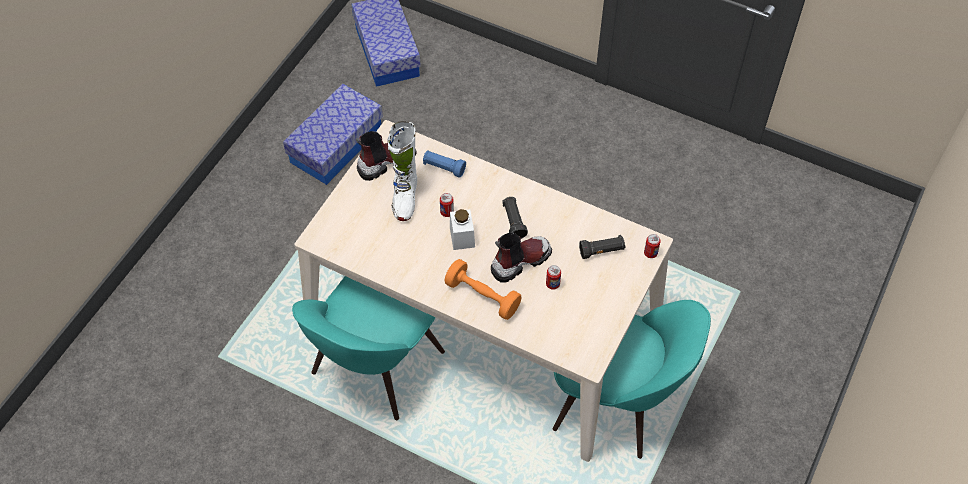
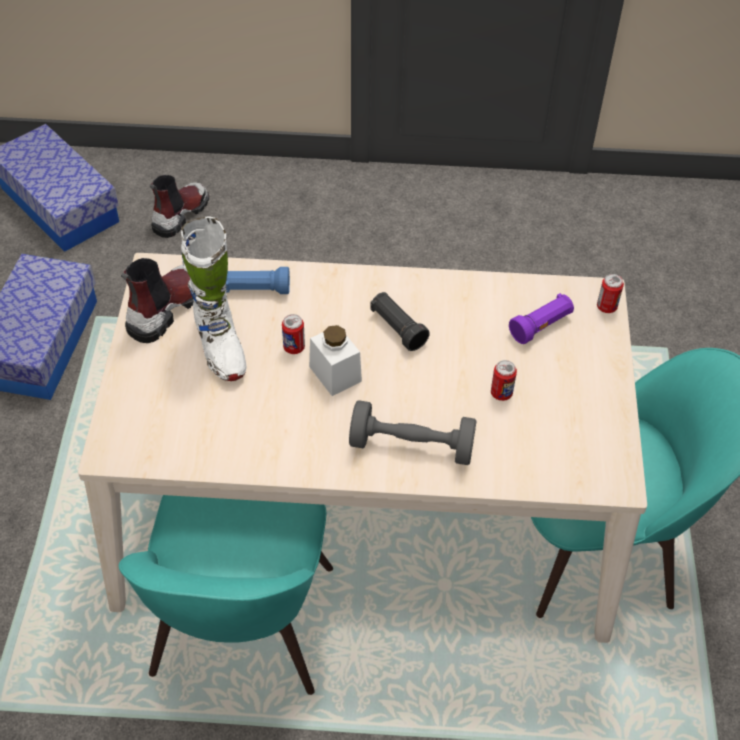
camera: 25 degrees left, 5 degrees down
orange dumbbell [445,259,522,320] -> grey dumbbell [349,400,477,465]
boot [491,232,552,283] -> boot moved to [150,175,209,238]
black flashlight [579,235,625,259] -> purple flashlight [509,293,574,344]

